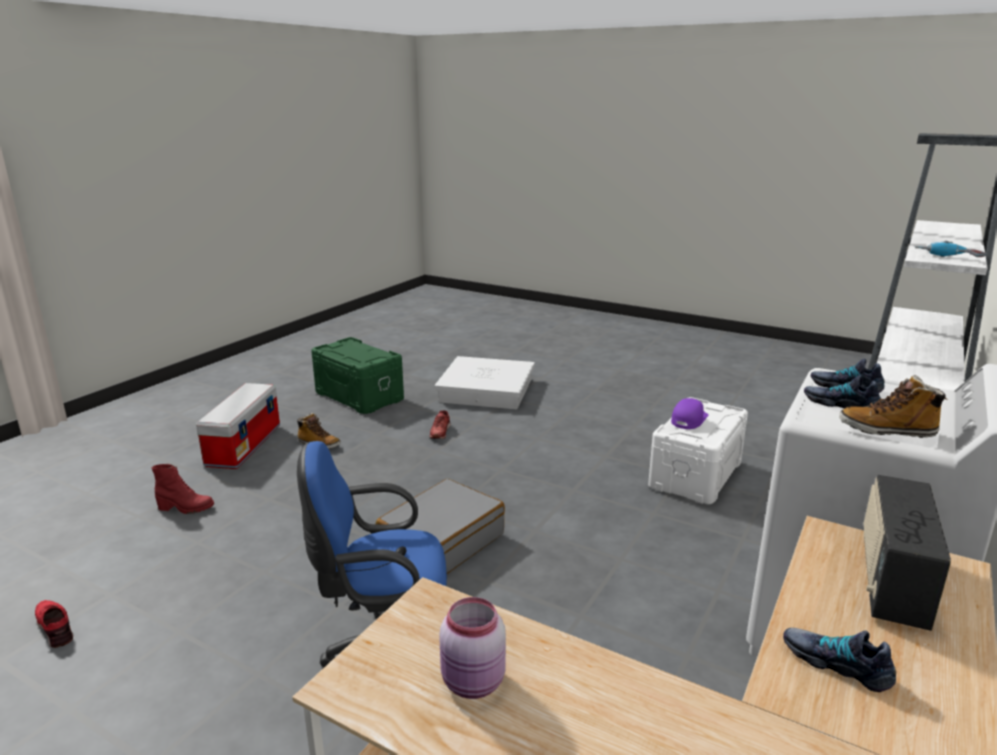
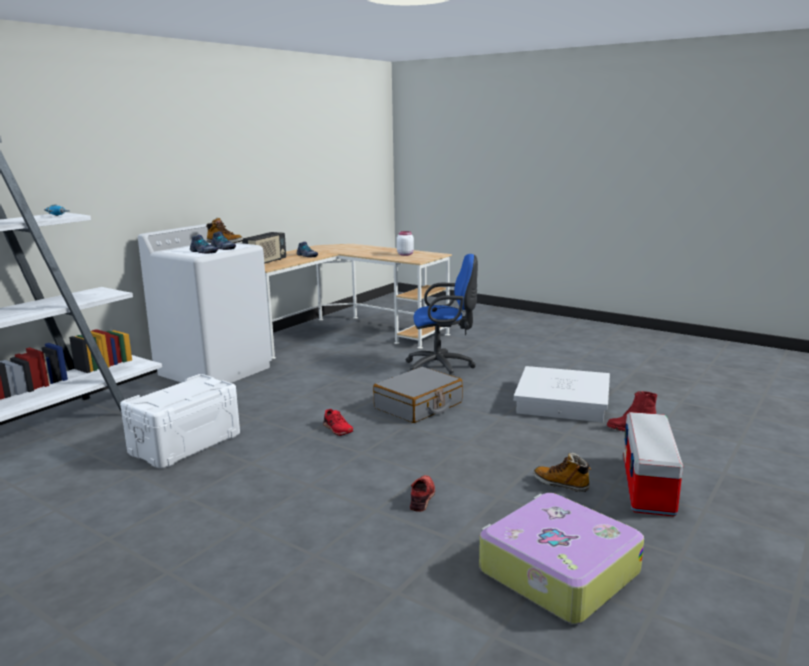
camera: 175 degrees left, 5 degrees down
red shoe [35,600,73,648] -> red shoe moved to [323,409,353,436]
green storage box [311,337,404,414] -> suitcase [479,493,644,624]
white storage box [434,356,535,409] -> white storage box moved to [514,366,610,422]
pink jar [439,597,506,699] -> white jar [397,231,414,256]
purple cap [671,398,709,429] -> none

